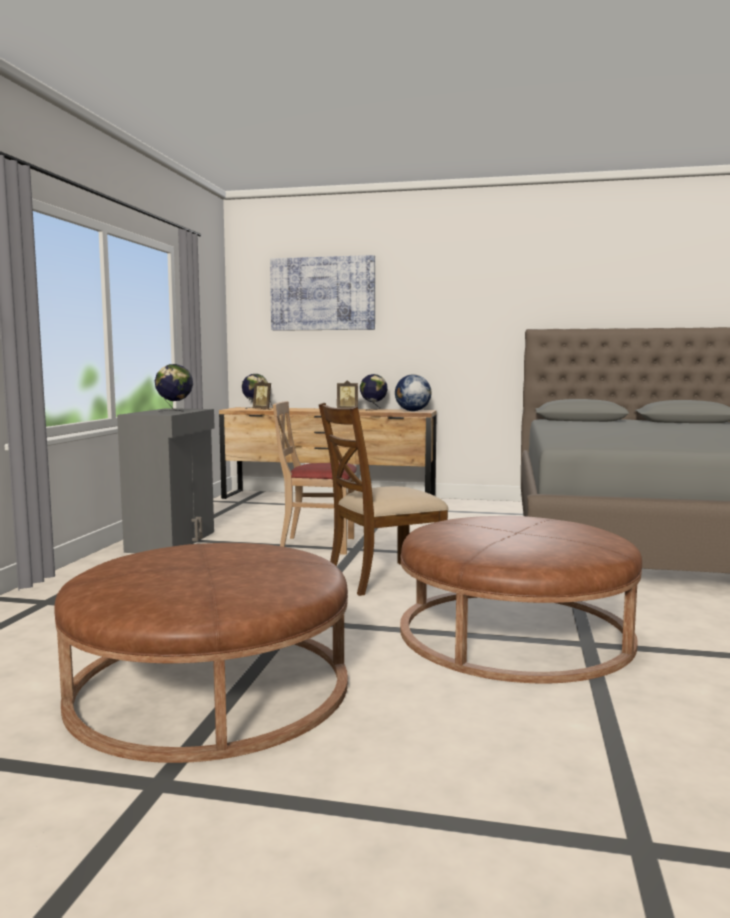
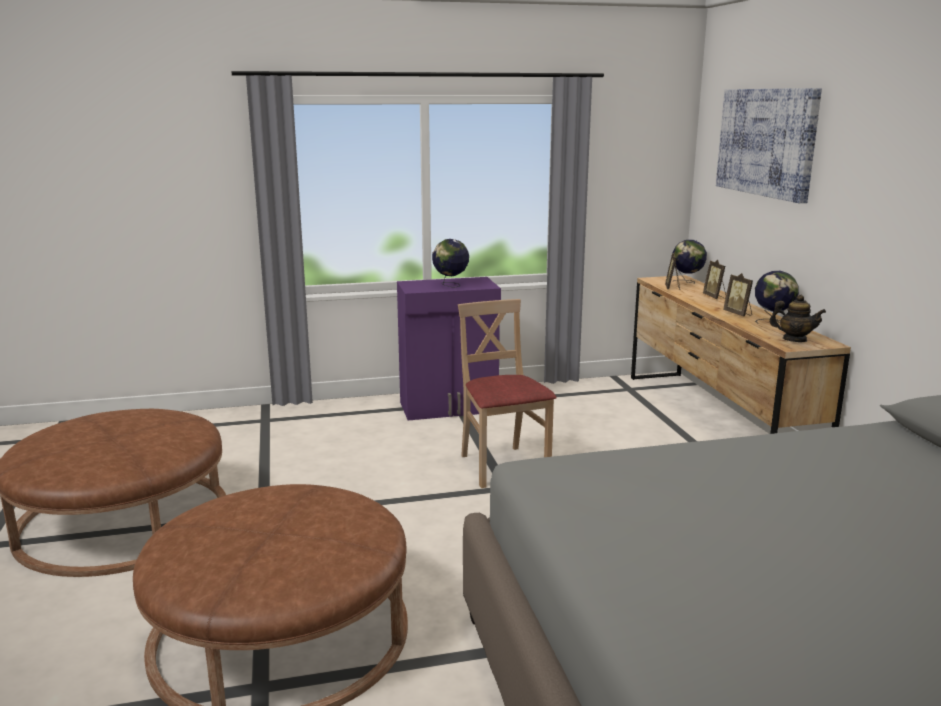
camera: 65 degrees right, 10 degrees up
grey cabinet [117,408,215,553] -> purple cabinet [397,277,501,420]
brown chair [319,403,449,596] -> none
globe [395,374,431,411] -> teapot [769,295,826,342]
none -> picture frame [703,259,726,299]

